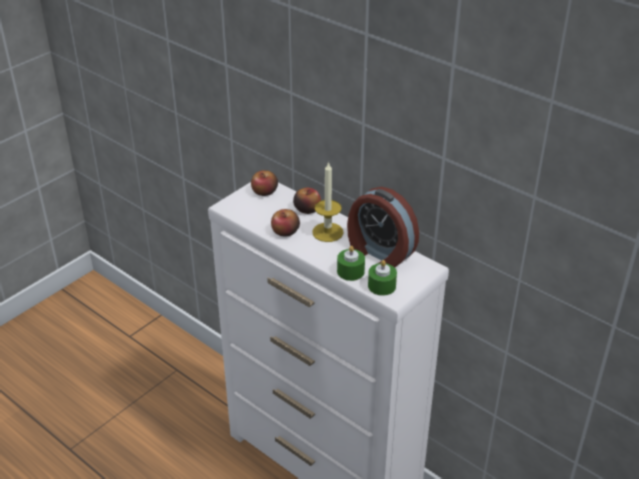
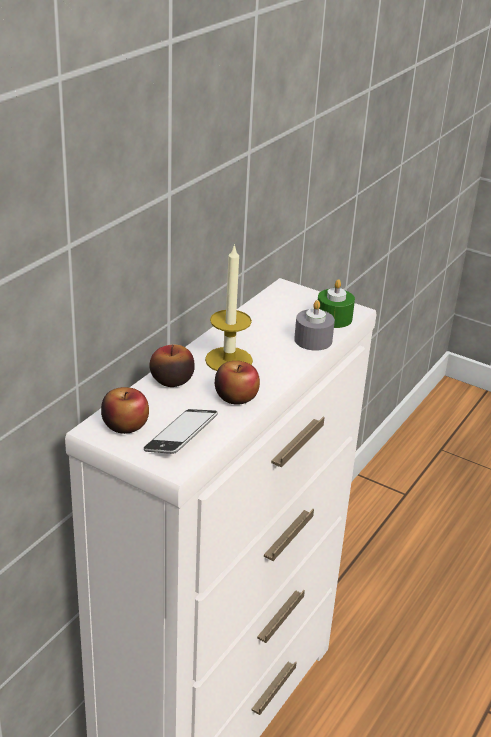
camera: 100 degrees left, 5 degrees down
green candle [337,246,365,281] -> grey candle [294,300,335,351]
alarm clock [347,187,419,268] -> none
none -> phone [144,409,218,454]

